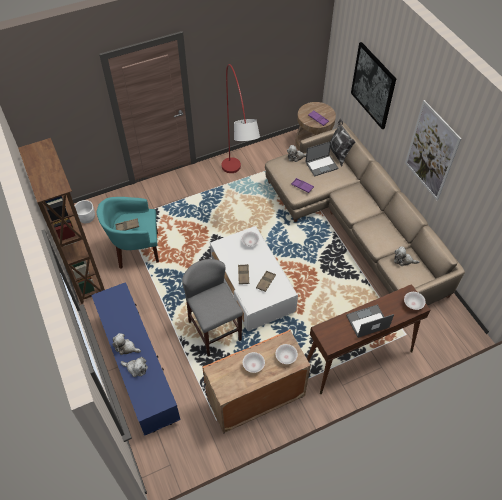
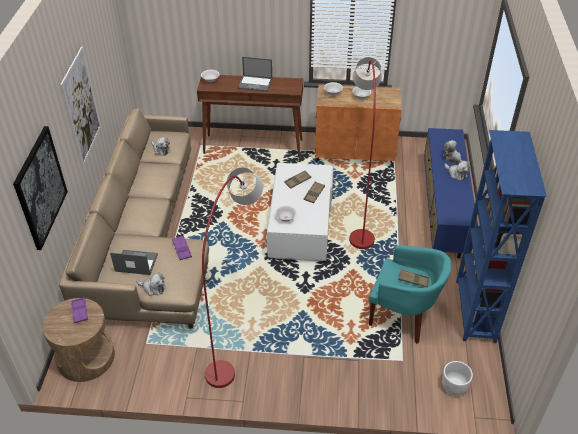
camera: 150 degrees left, 10 degrees down
brown bookcase [18,138,105,304] -> blue bookcase [456,130,547,343]
grey stool [182,259,243,356] -> red floor lamp [349,57,382,249]
pillow [330,119,355,166] -> none

